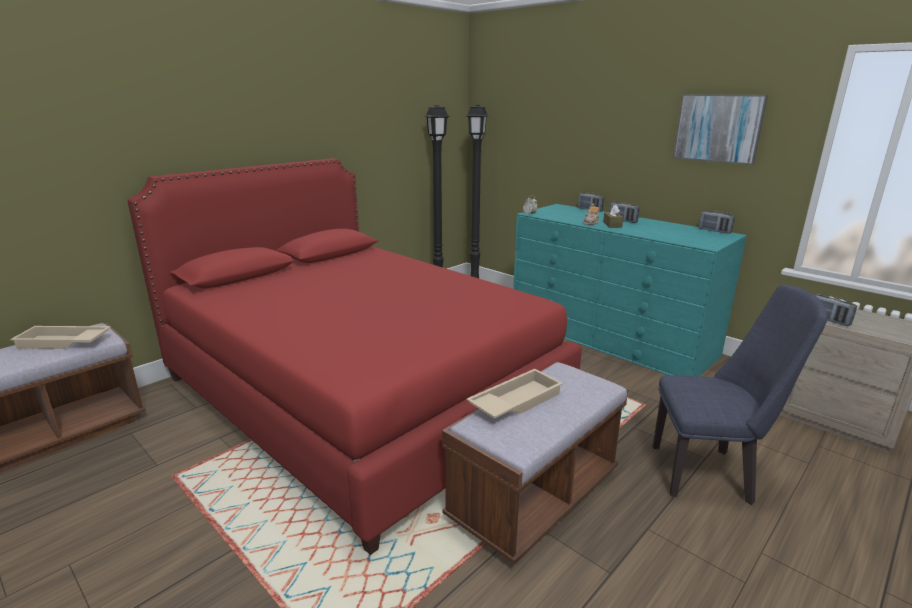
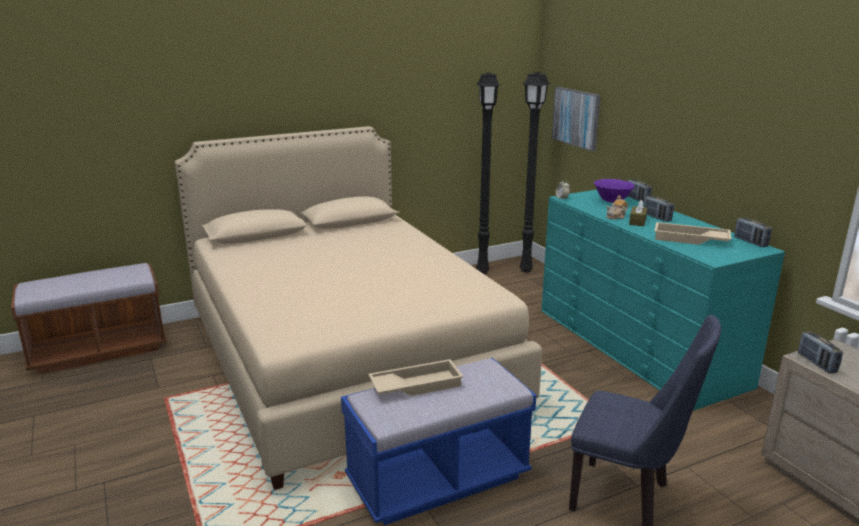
camera: 20 degrees right, 0 degrees up
beige tray [10,326,111,349] -> beige tray moved to [654,222,731,245]
red bed [127,158,582,555] -> beige bed [175,126,542,490]
brown bench [442,362,628,564] -> blue bench [341,358,536,525]
picture [673,94,768,165] -> picture moved to [552,87,600,151]
none -> purple bowl [594,179,635,203]

